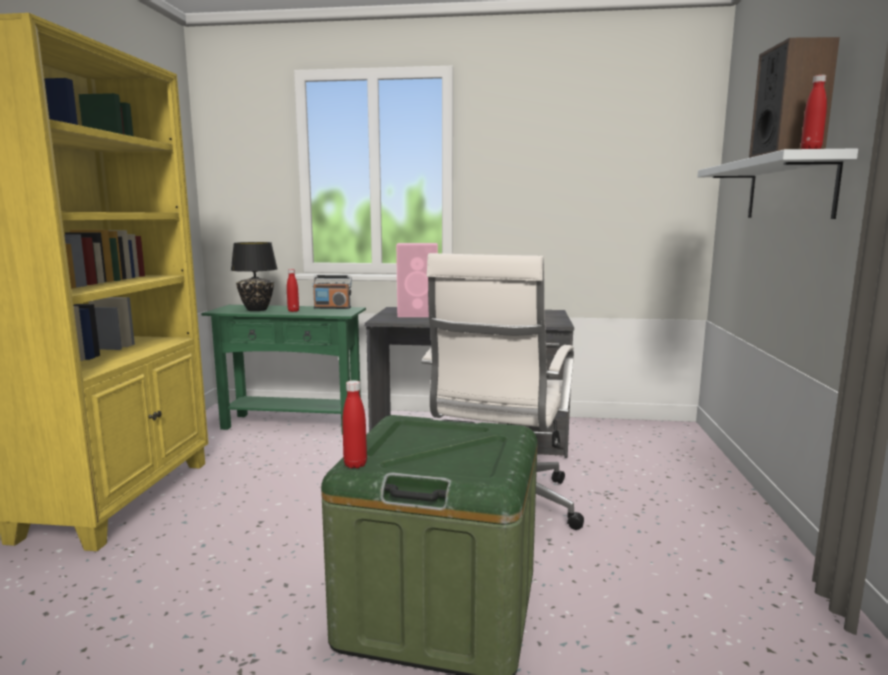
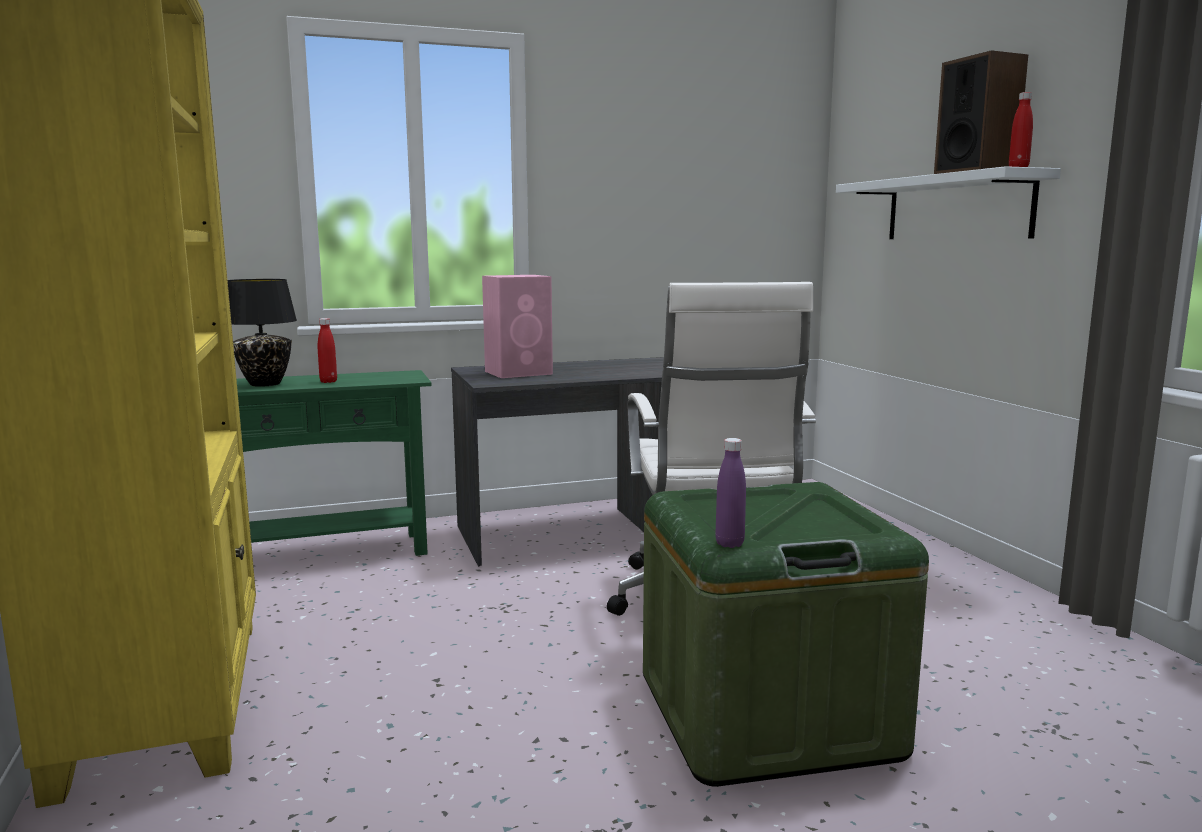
camera: 25 degrees left, 0 degrees up
radio [312,275,352,309] -> none
red bottle [342,380,367,468] -> purple bottle [715,438,746,548]

